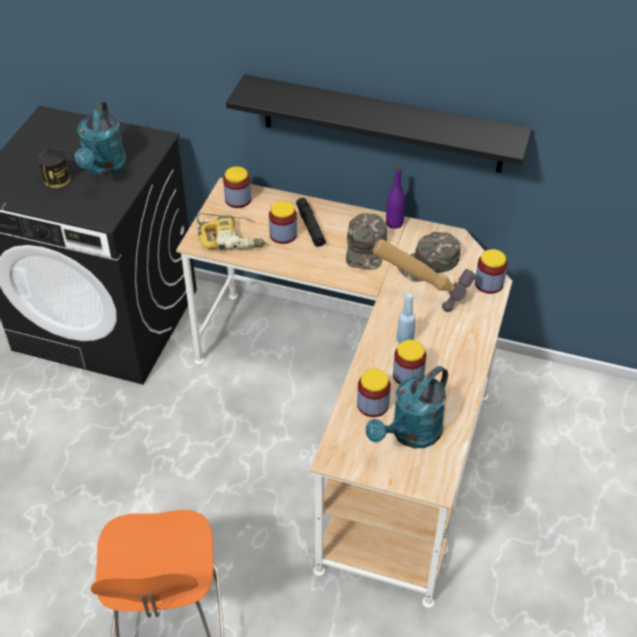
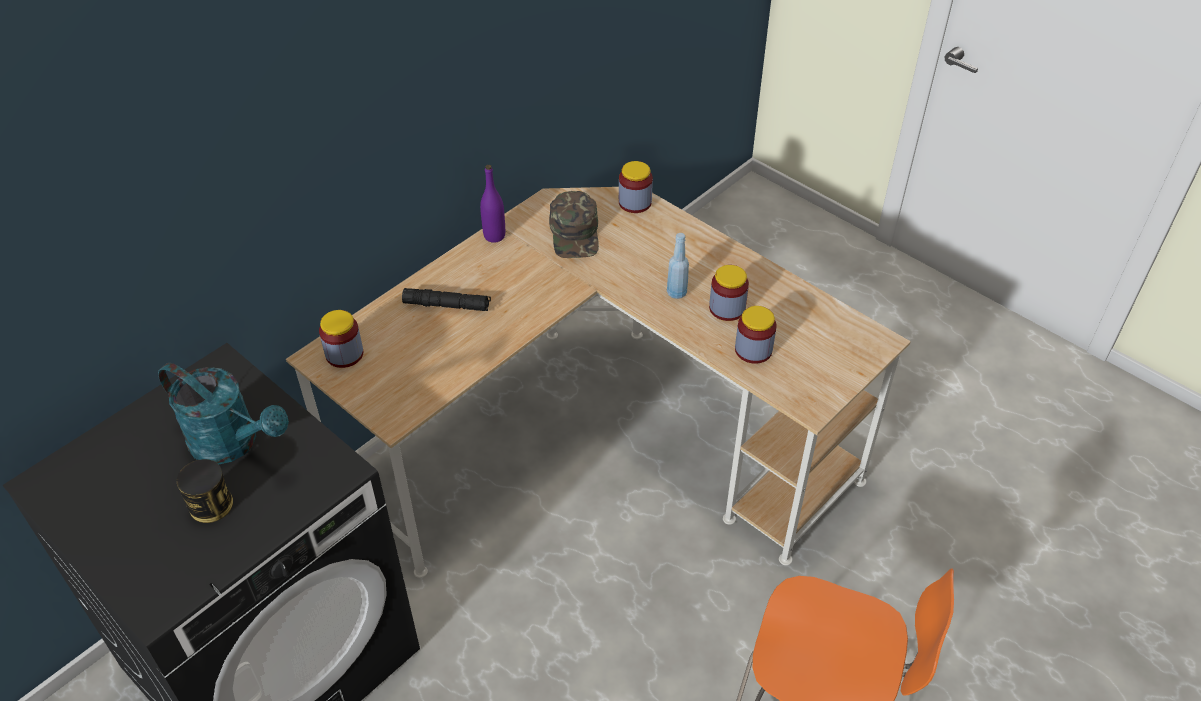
camera: 65 degrees left, 0 degrees up
power drill [197,213,265,250] -> none
black shelf [226,74,532,173] -> none
jar [269,201,297,244] -> none
green cap [346,213,387,269] -> none
turquoise watering can [366,366,448,448] -> none
hammer [373,239,476,312] -> none

